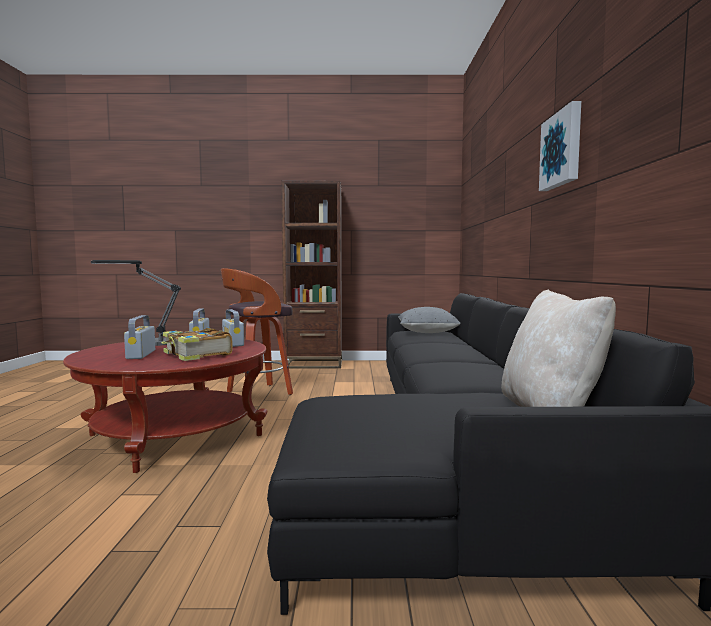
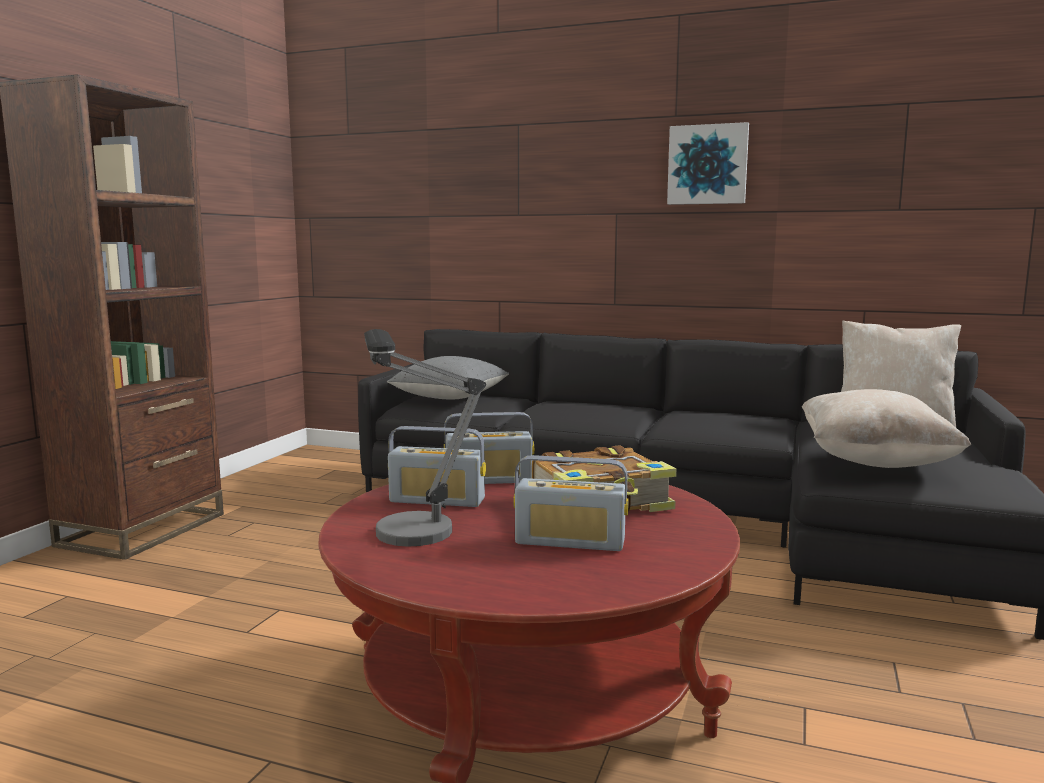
camera: 70 degrees left, 5 degrees up
stool [221,268,293,396] -> none
none -> beige pillow [802,389,972,468]

